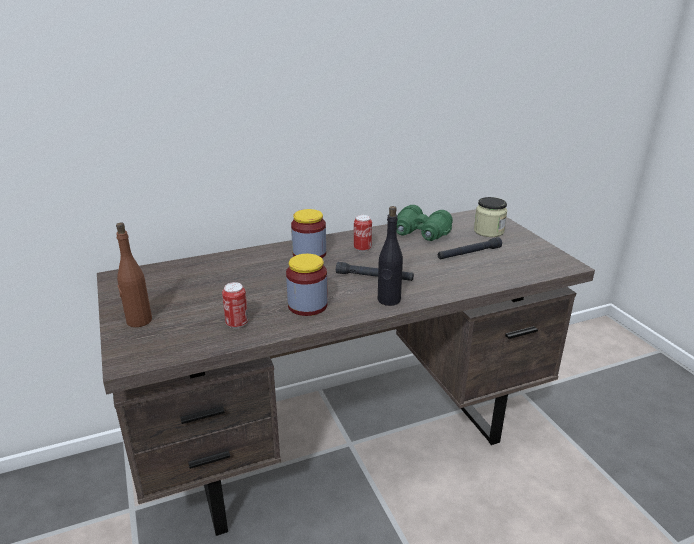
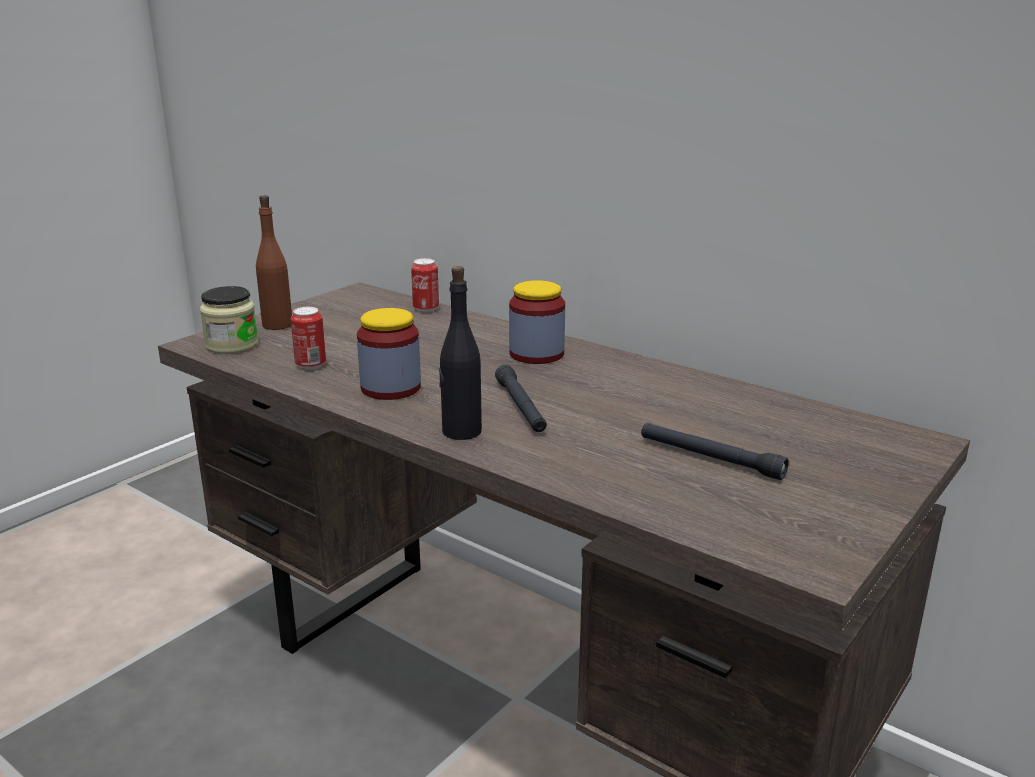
camera: 60 degrees right, 5 degrees down
can [354,215,372,252] -> can moved to [411,258,439,312]
green binoculars [397,205,453,241] -> none
jar [474,197,507,237] -> jar moved to [200,286,258,354]

